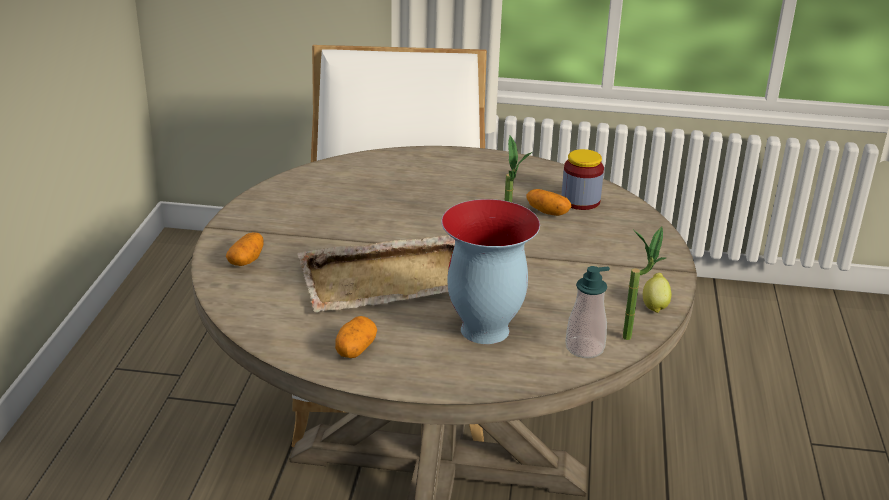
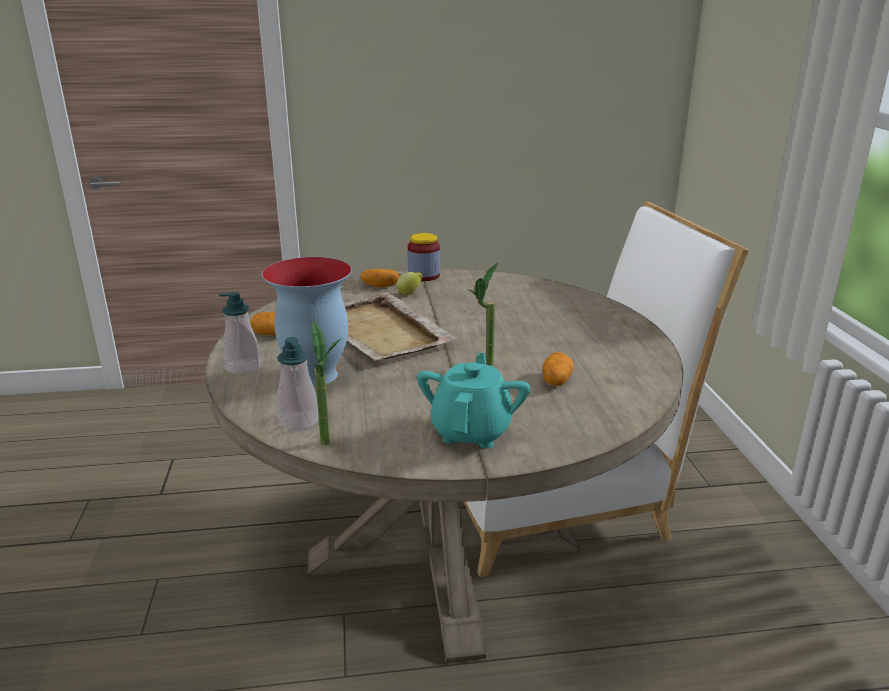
camera: 75 degrees right, 5 degrees down
jar [561,149,604,210] -> jar moved to [408,233,440,281]
lemon [643,273,671,313] -> lemon moved to [396,272,423,295]
none -> soap dispenser [219,292,260,375]
none -> turquoise teapot [417,353,530,448]

